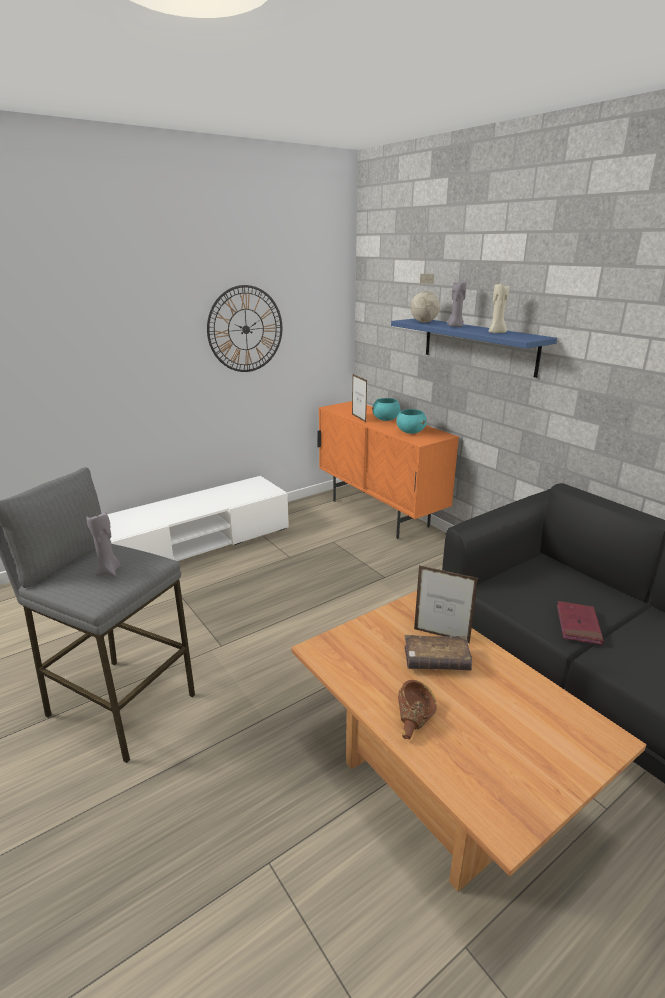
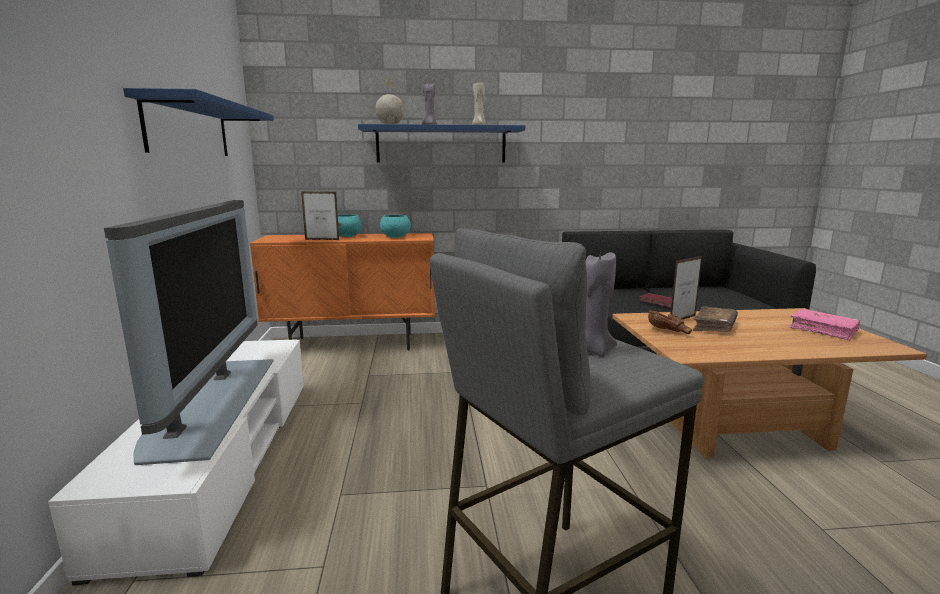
camera: 60 degrees left, 10 degrees down
wall clock [207,285,282,372] -> blue shelf [123,88,274,156]
brown bowl [398,680,437,739] -> brown bowl moved to [648,310,692,334]
none -> television [104,200,274,465]
none -> pink book [789,309,861,341]

